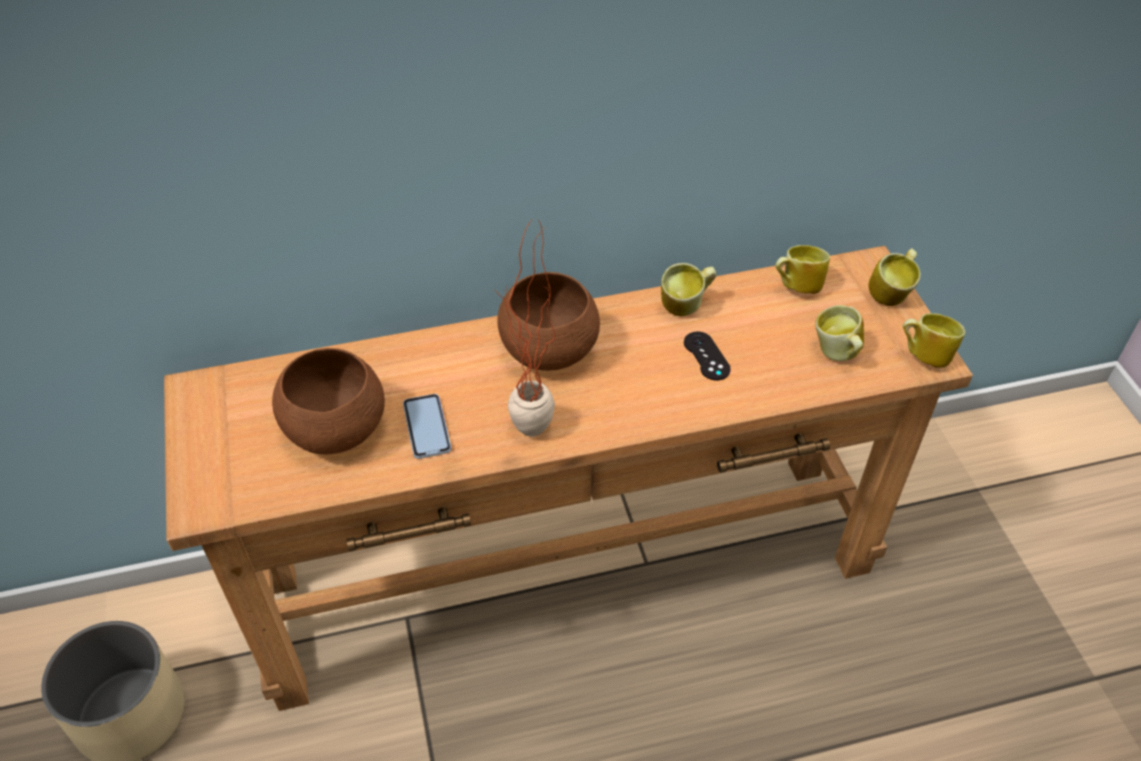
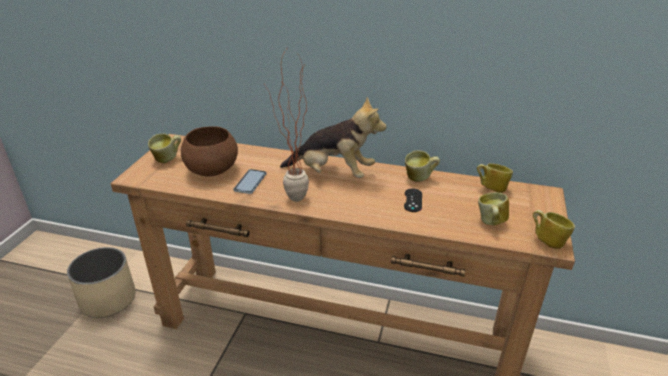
camera: 30 degrees right, 15 degrees down
brown bowl [497,272,600,371] -> plush toy [280,97,387,178]
mug [869,248,921,306] -> mug moved to [148,133,181,163]

